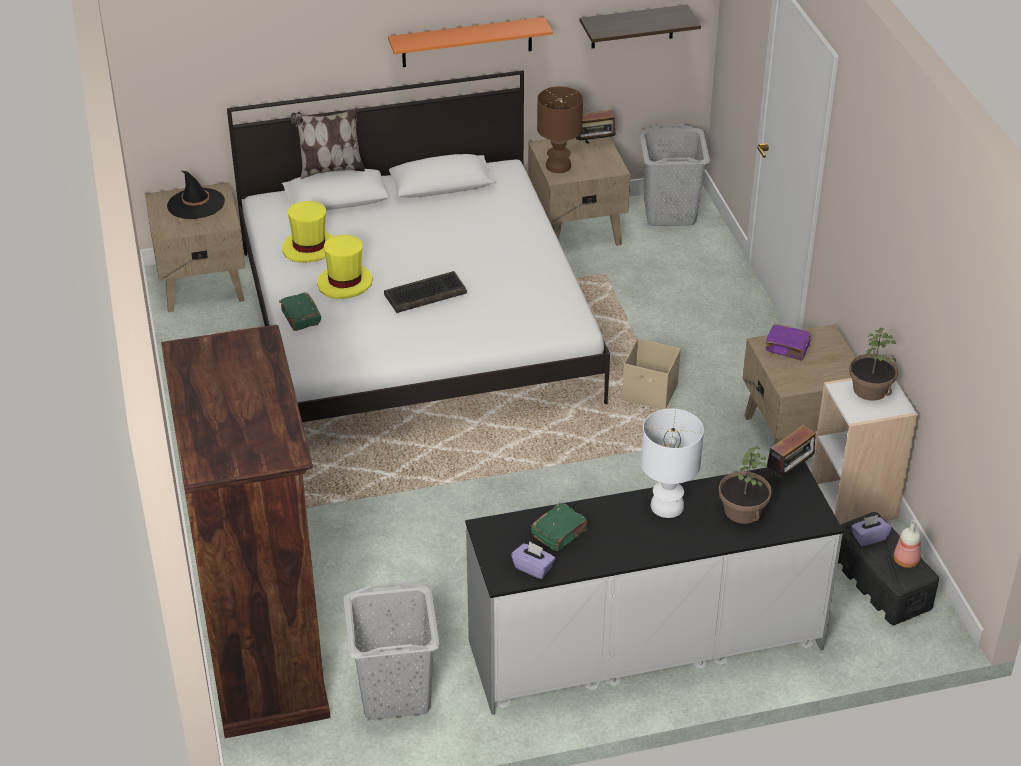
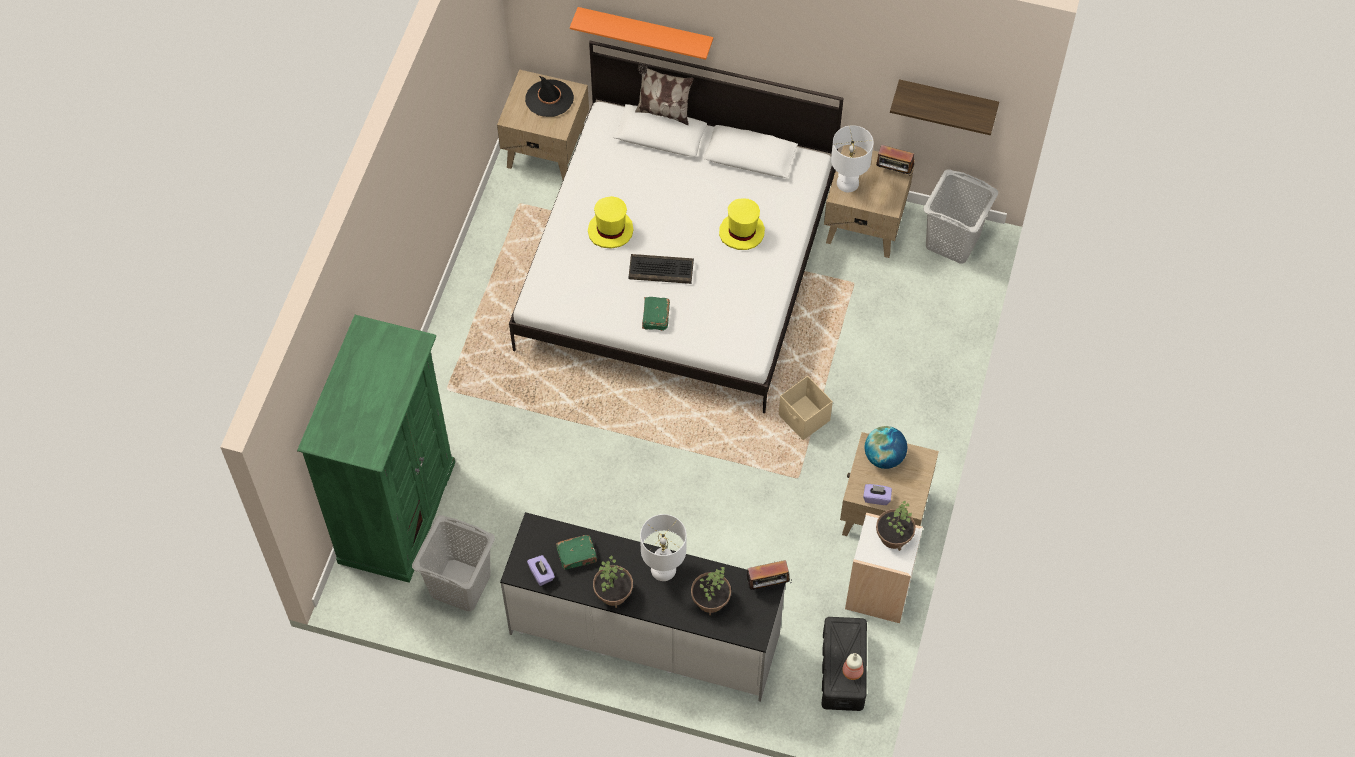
camera: 30 degrees right, 20 degrees up
brown wardrobe [161,325,331,738] -> green wardrobe [297,315,455,583]
green book [279,292,321,331] -> green book moved to [642,297,670,331]
yellow hat [282,201,333,263] -> yellow hat moved to [719,198,765,250]
orange shelf [388,17,553,67] -> orange shelf moved to [570,7,713,60]
brown table lamp [537,86,583,173] -> white table lamp [831,125,874,192]
purple book [765,324,811,361] -> globe [865,426,907,469]
purple tissue box [851,515,892,546] -> purple tissue box moved to [863,484,892,505]
none -> potted plant [593,556,633,608]

